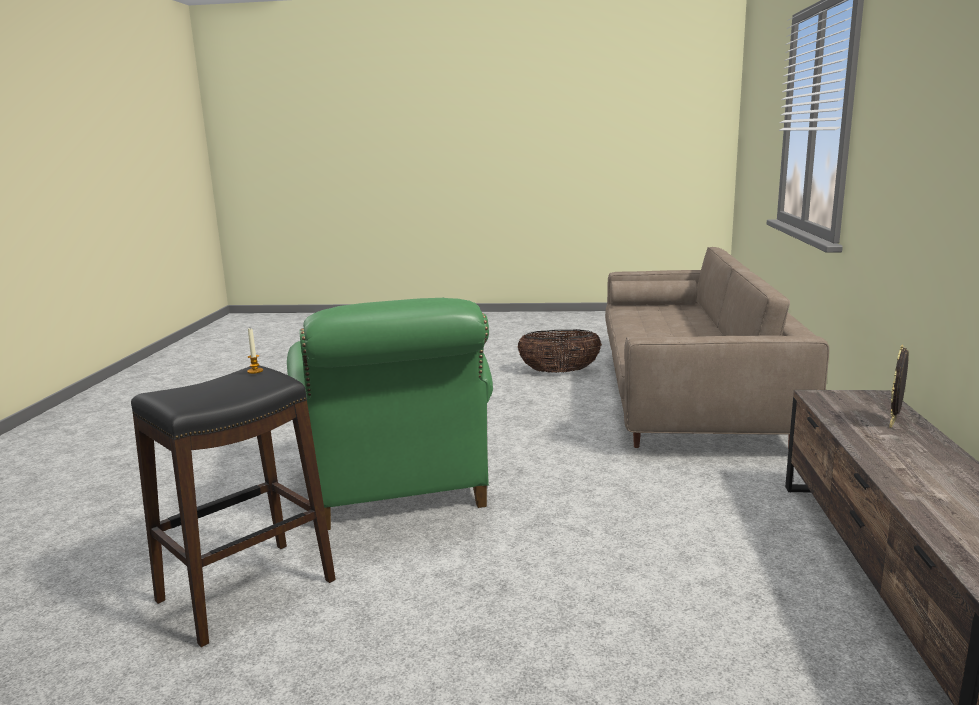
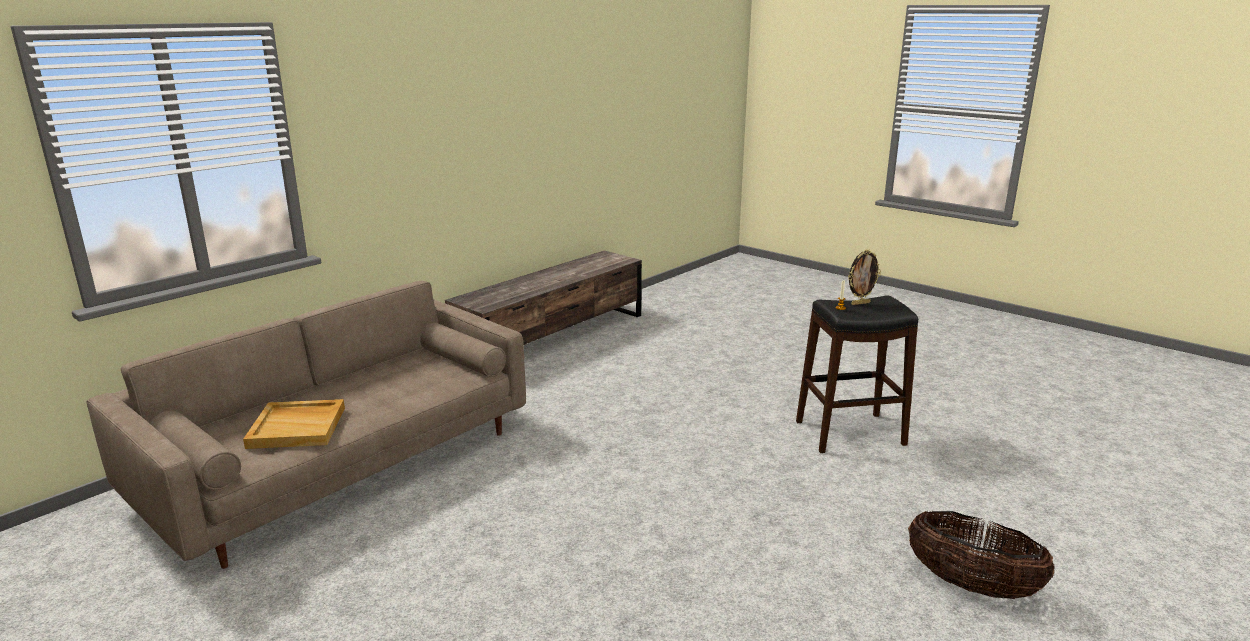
camera: 145 degrees left, 5 degrees up
green armchair [287,298,493,530] -> none
basket [518,329,602,373] -> basket moved to [908,510,1054,599]
picture frame [889,344,909,428] -> picture frame moved to [848,249,881,305]
none -> beige tray [243,399,345,449]

